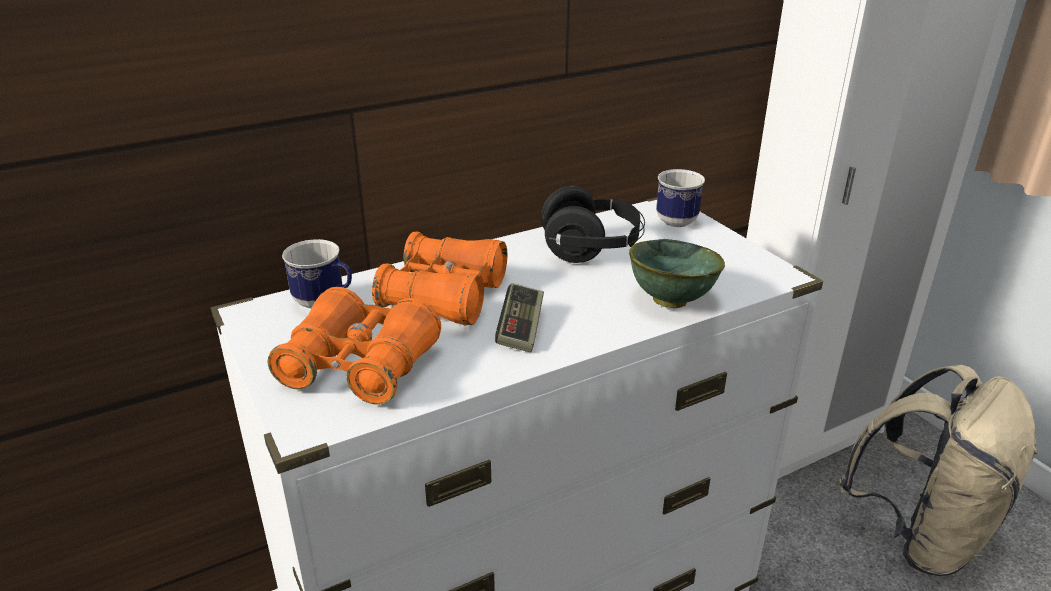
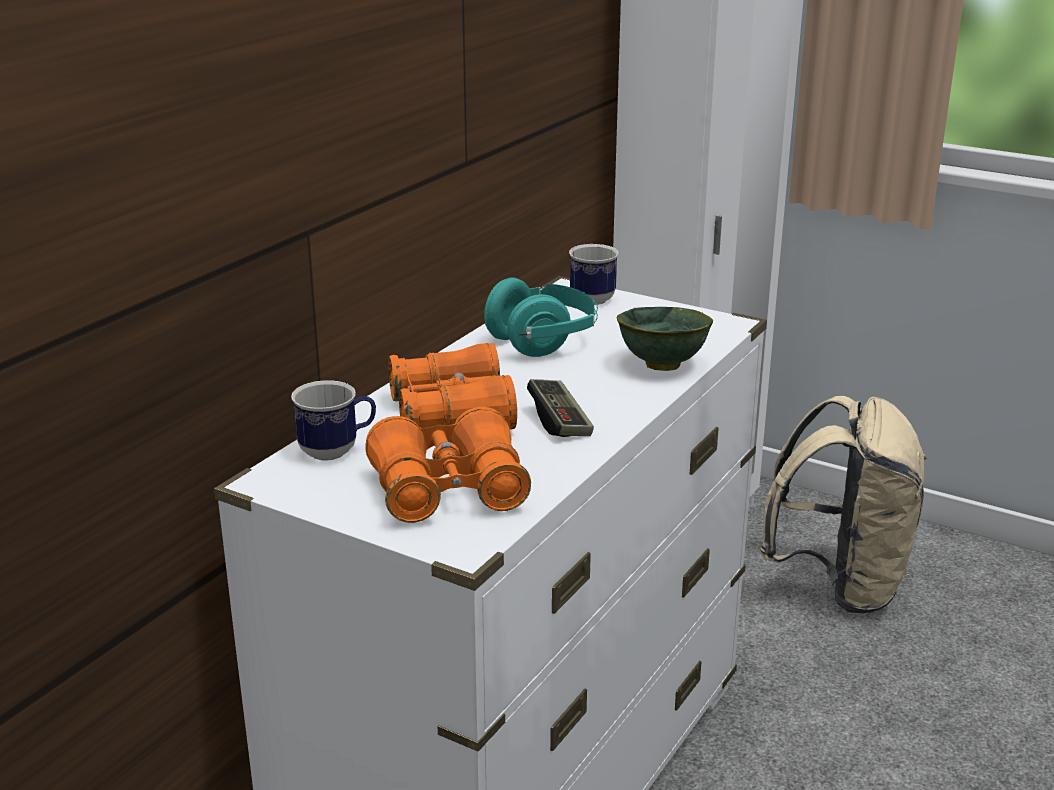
camera: 30 degrees left, 5 degrees down
black headphones [541,186,645,263] -> turquoise headphones [484,278,598,357]

